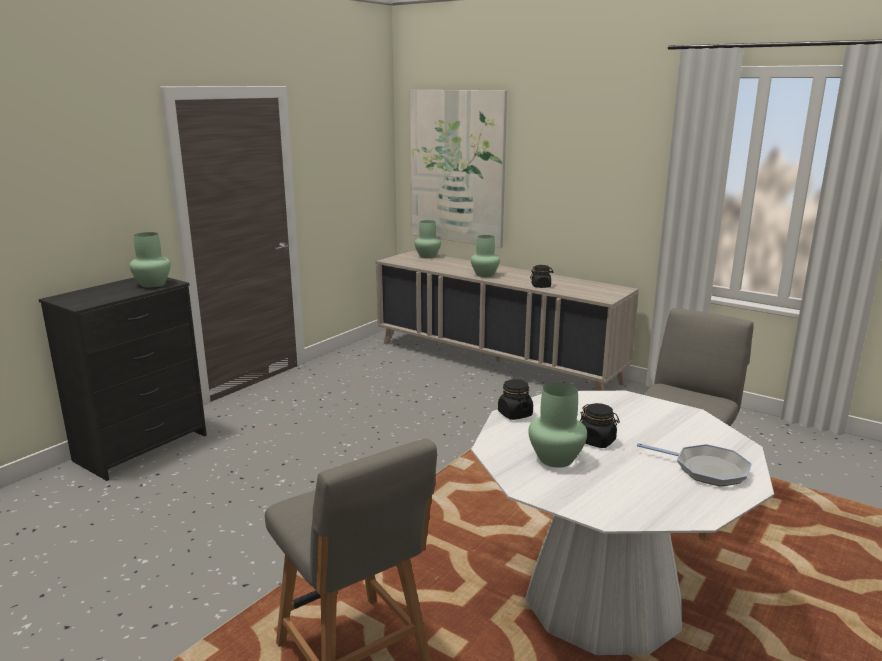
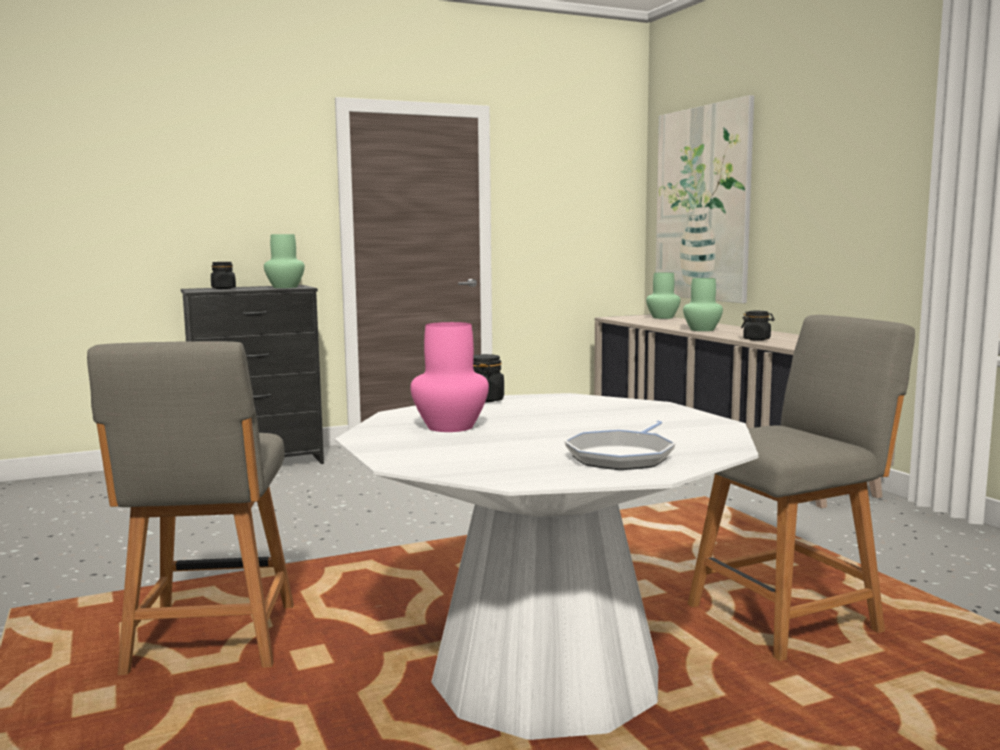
camera: 30 degrees right, 10 degrees down
green vase [528,382,587,468] -> pink vase [410,322,489,432]
black jar [580,403,620,448] -> black jar moved to [211,262,236,289]
frying pan [637,443,752,486] -> frying pan turned 60 degrees clockwise [564,420,676,470]

